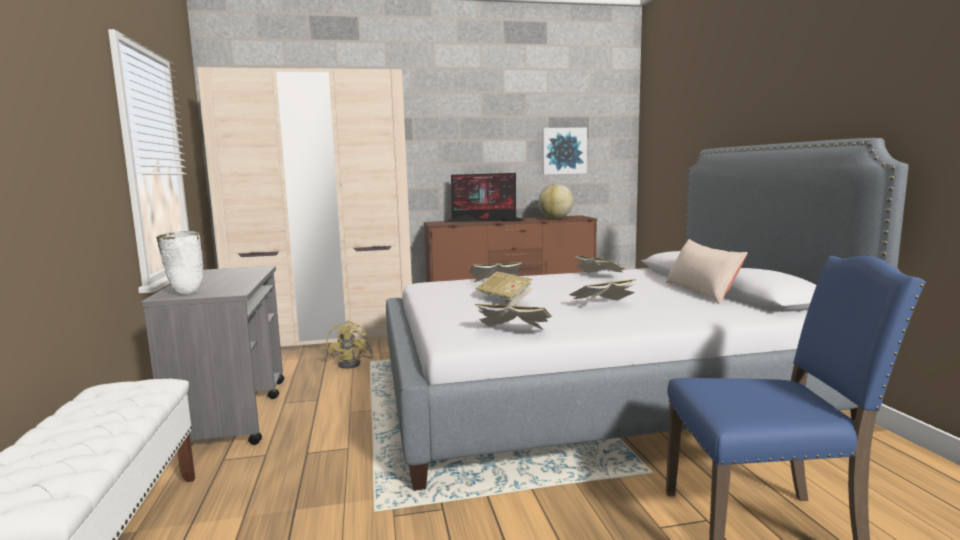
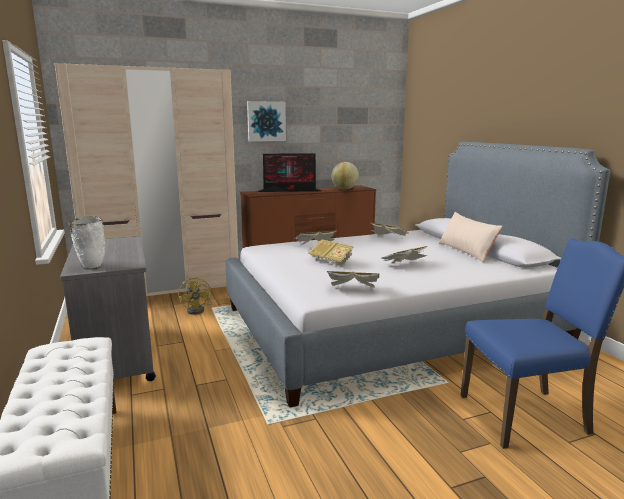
camera: 10 degrees left, 5 degrees up
picture [542,127,587,175] -> picture moved to [247,101,286,141]

